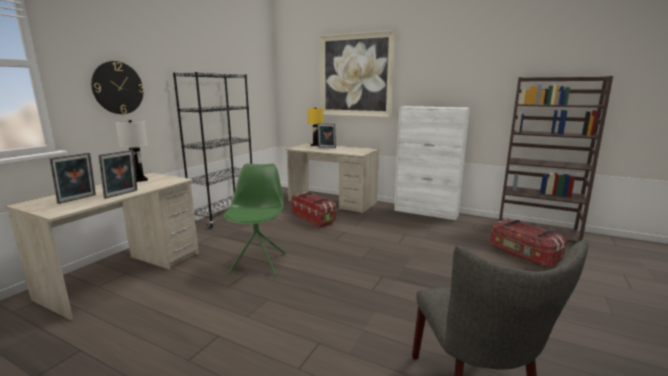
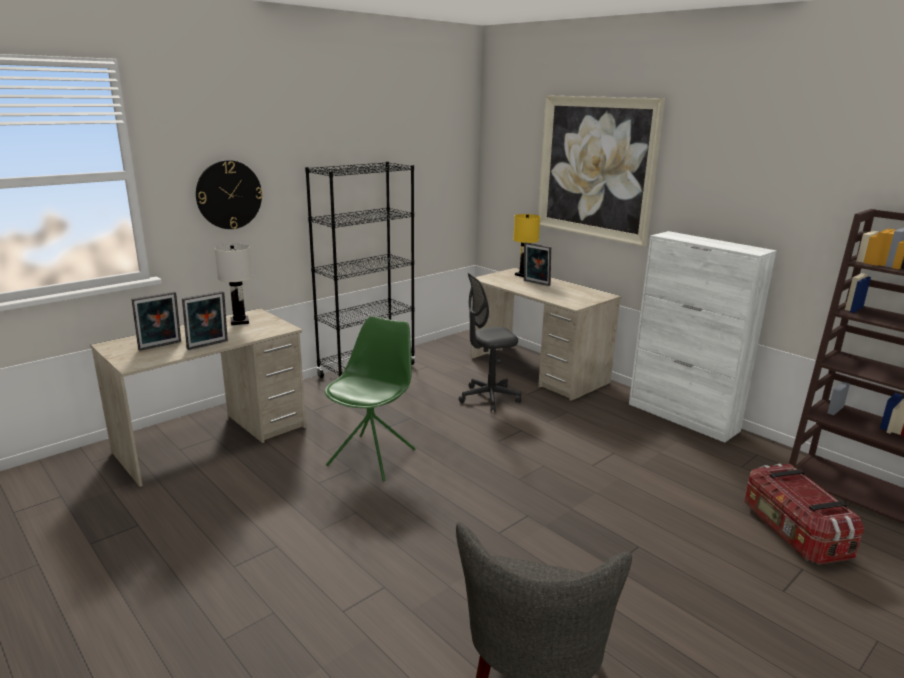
camera: 20 degrees right, 5 degrees up
storage box [292,193,336,228] -> grey office chair [459,273,521,412]

